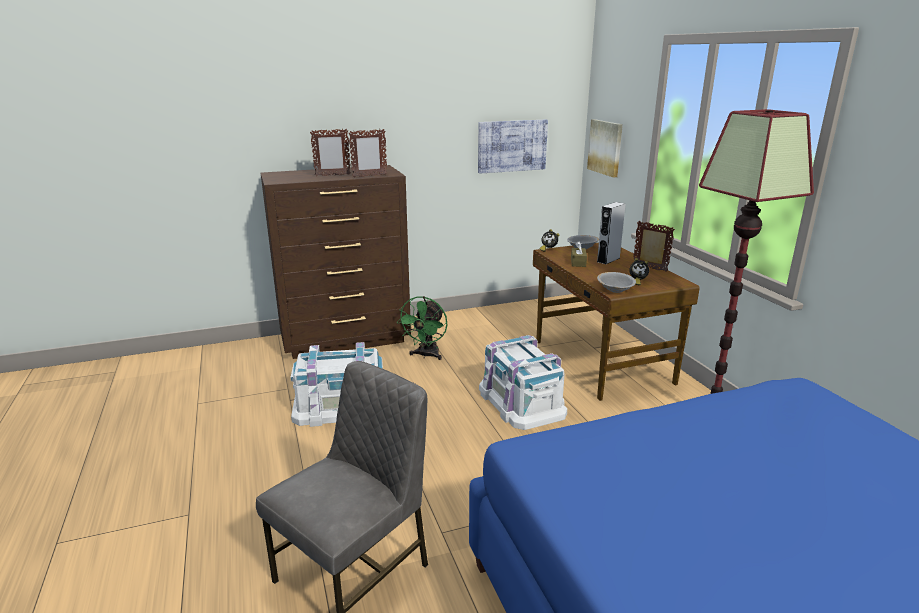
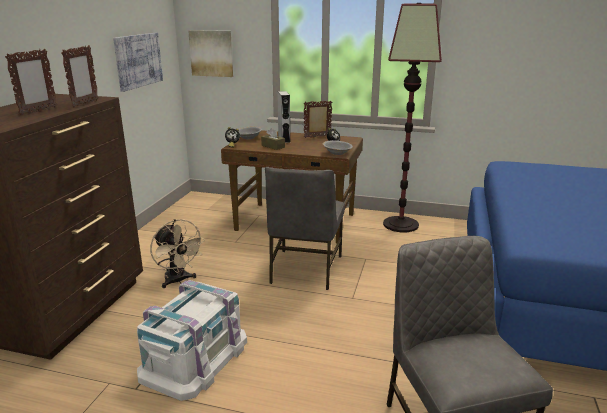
camera: 55 degrees left, 0 degrees up
green fan [397,296,448,360] -> beige fan [150,219,205,288]
white storage box [479,335,567,430] -> grey chair [265,167,345,290]

